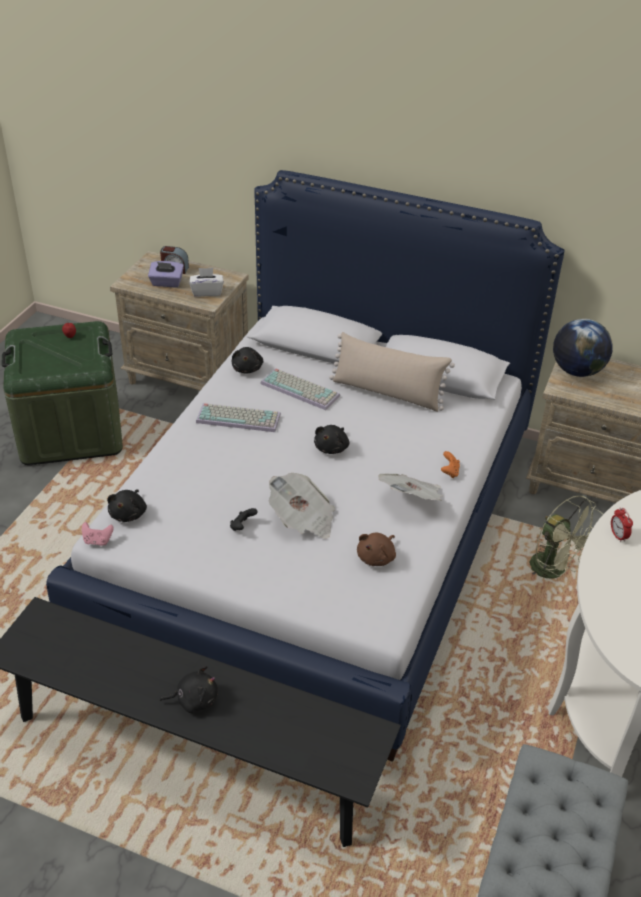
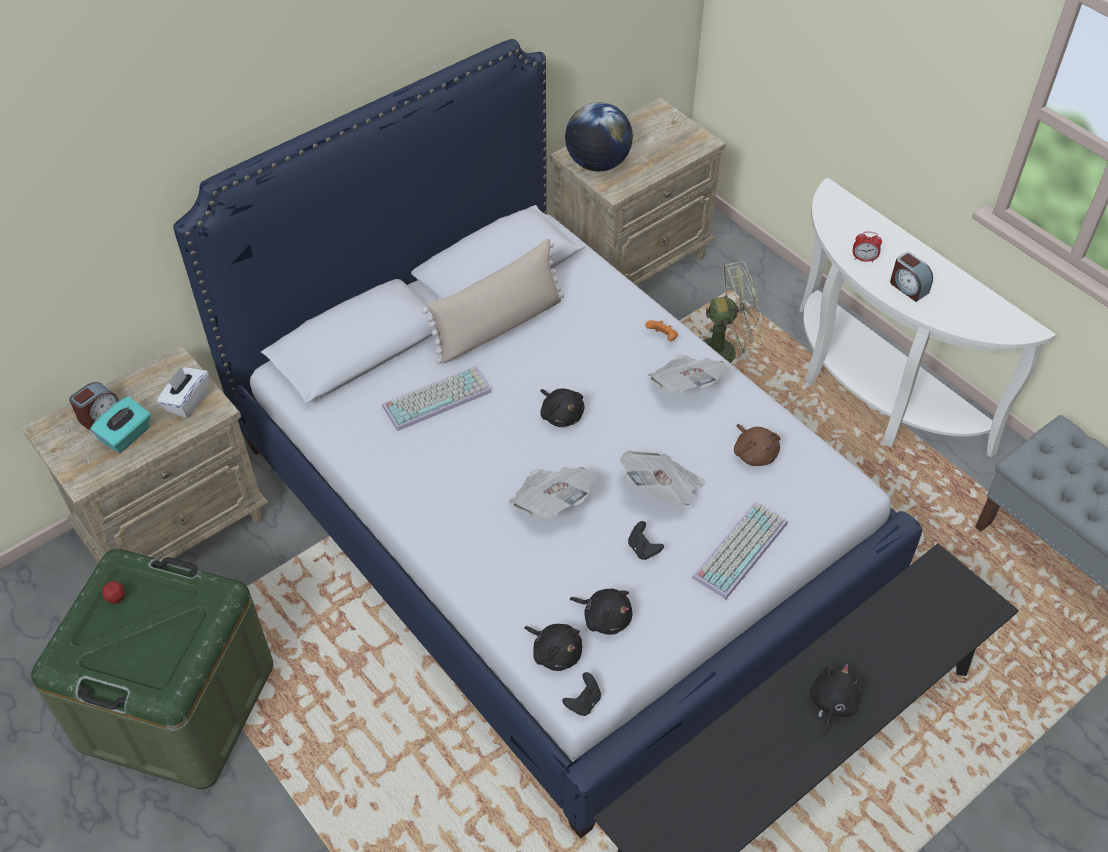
camera: 60 degrees left, 10 degrees up
pink game controller [82,522,114,546] -> black game controller [563,672,601,716]
purple tissue box [148,261,184,287] -> turquoise tissue box [90,396,151,453]
keyboard [196,403,281,432] -> keyboard moved to [692,502,788,599]
black plush toy [232,347,263,374] -> black plush toy moved to [570,589,632,635]
none -> newspaper [509,467,596,518]
none -> alarm clock [890,252,933,302]

